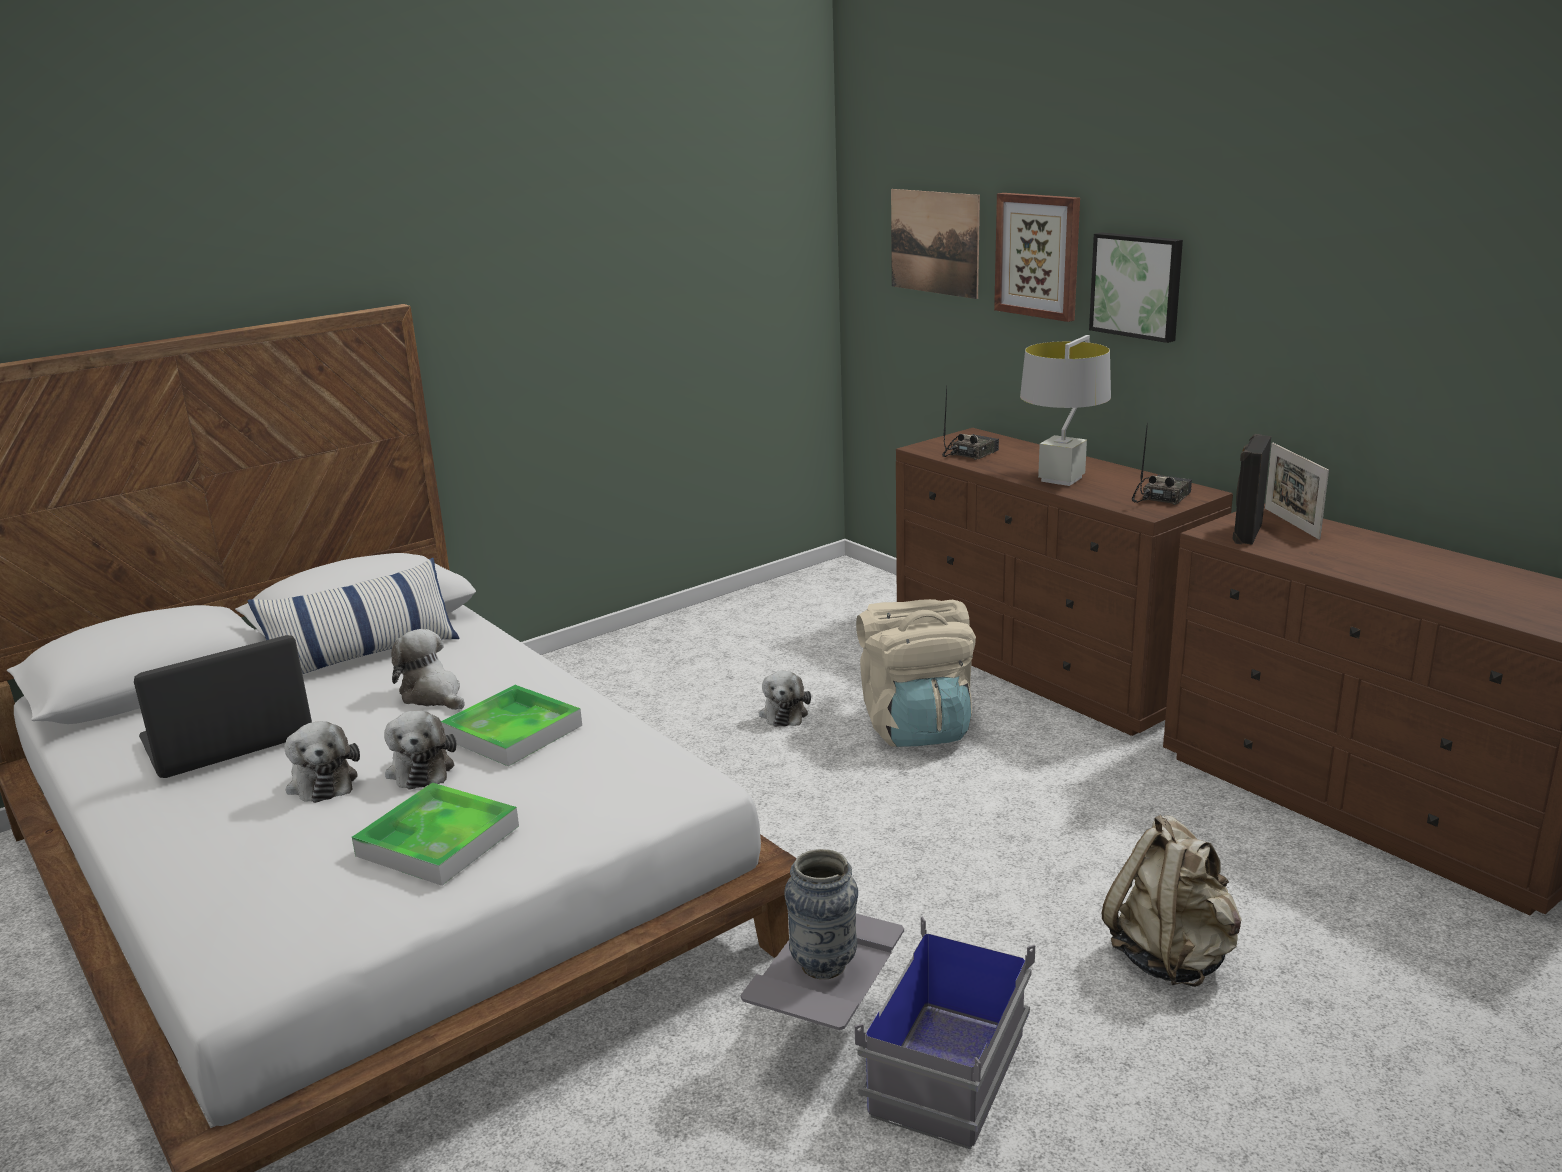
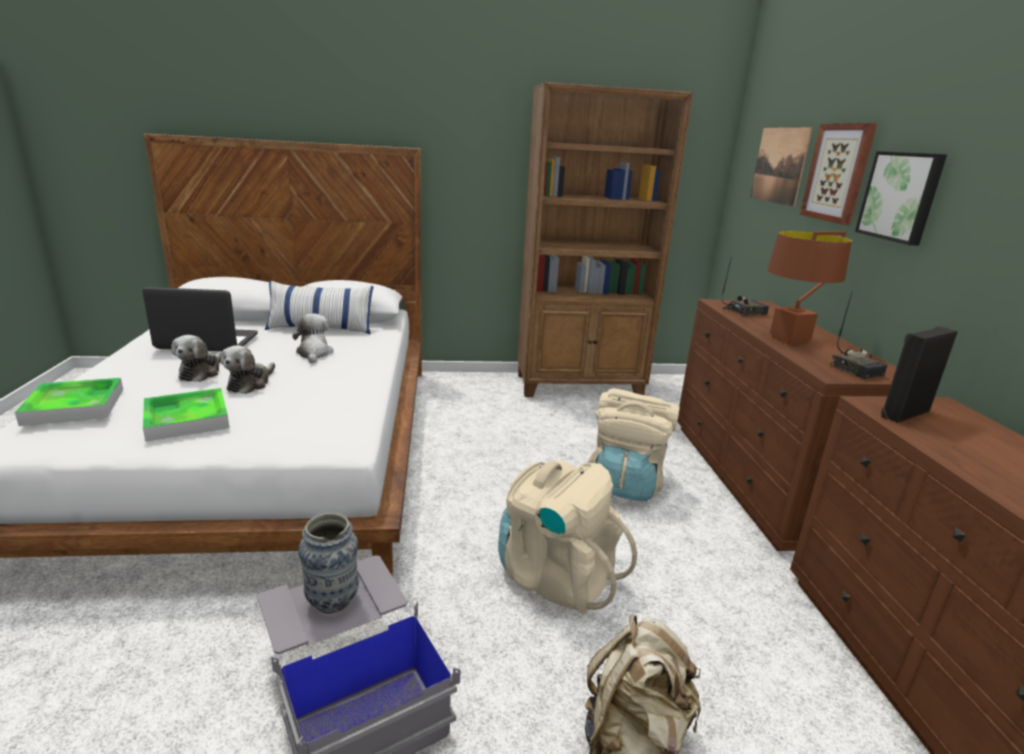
camera: 30 degrees right, 0 degrees up
tray [441,685,582,766] -> tray moved to [15,378,123,426]
plush toy [759,671,811,727] -> none
grey table lamp [1020,335,1111,486] -> brown table lamp [767,231,852,345]
radio [1132,423,1192,505] -> radio turned 90 degrees clockwise [830,292,888,379]
picture frame [1265,443,1329,540] -> none
none -> beige backpack [498,460,637,614]
none -> brown bookcase [517,82,693,397]

